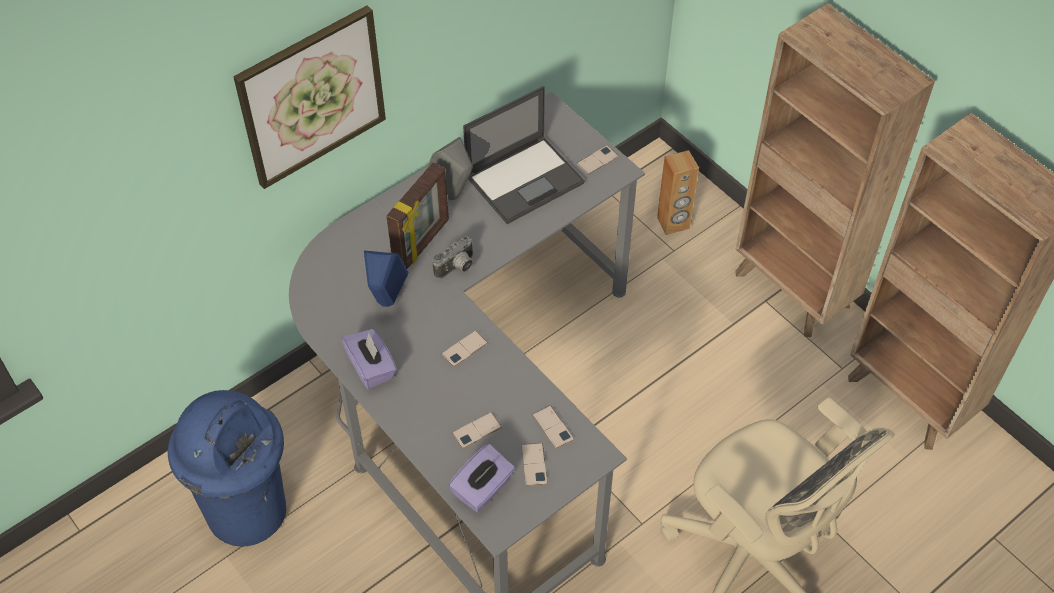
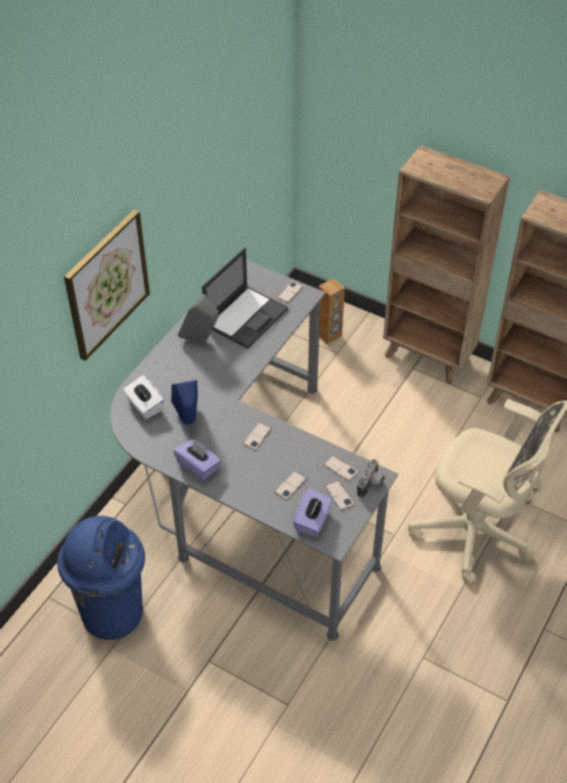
camera: 20 degrees left, 5 degrees down
picture frame [386,163,449,269] -> none
camera [432,237,473,279] -> camera moved to [357,459,385,498]
none -> white tissue box [123,375,164,419]

